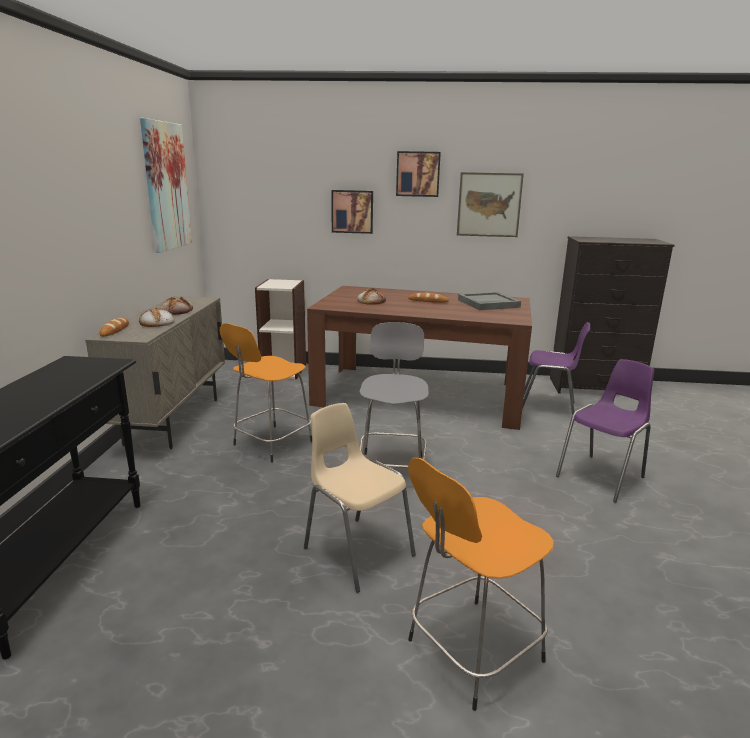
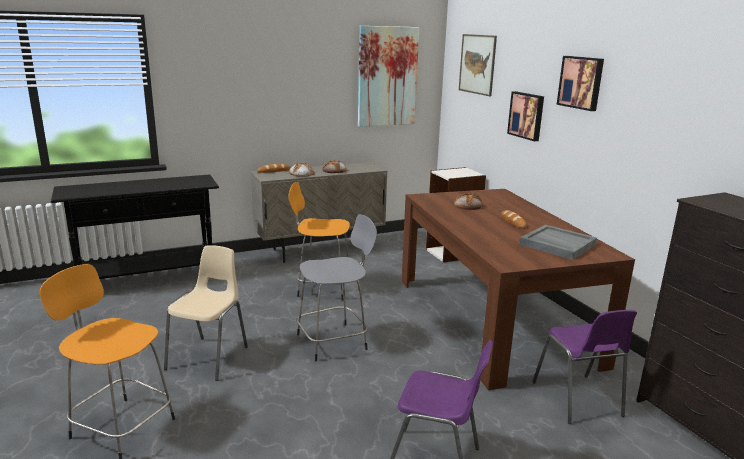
camera: 60 degrees right, 0 degrees up
picture [457,172,524,237] -> picture moved to [459,34,497,97]

